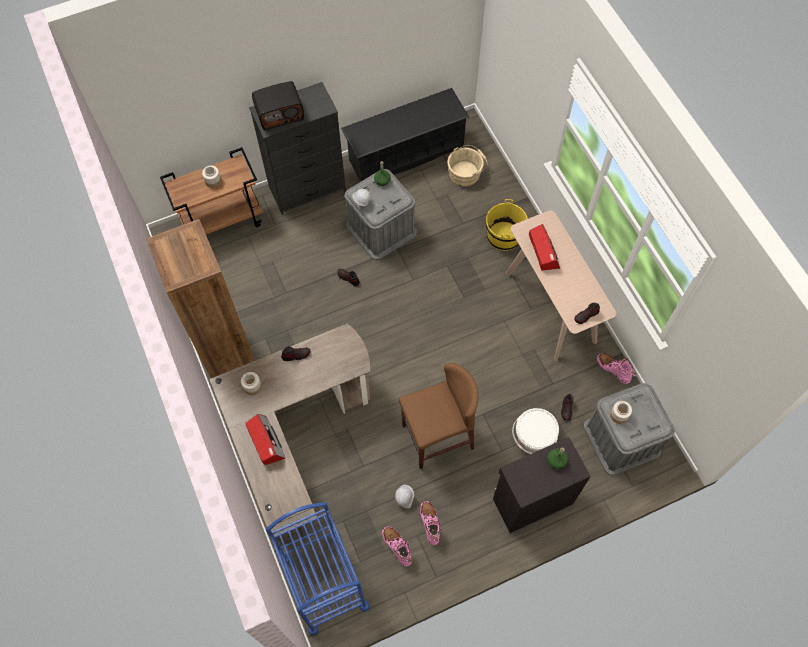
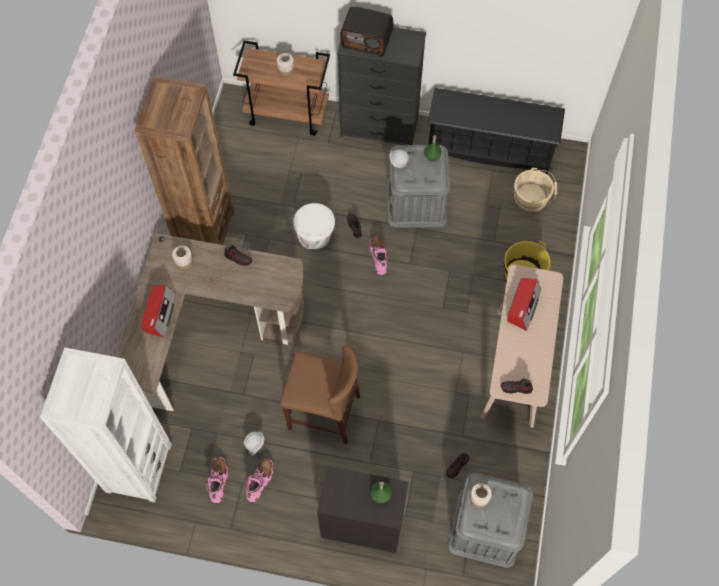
camera: 35 degrees right, 0 degrees up
blue cart [266,502,370,636] -> white bookcase [40,348,172,502]
white bucket [512,408,559,454] -> white bucket moved to [293,203,335,249]
pink boot [597,353,636,384] -> pink boot moved to [369,237,388,275]

